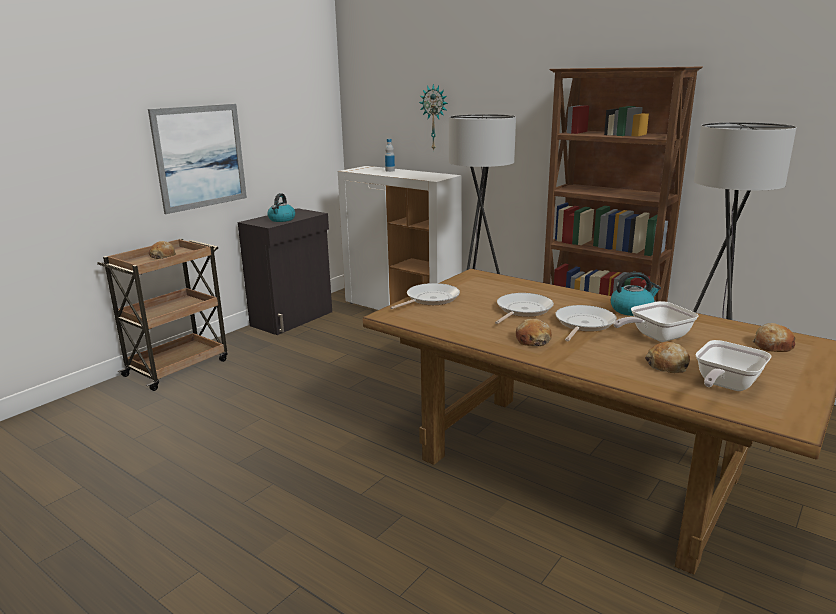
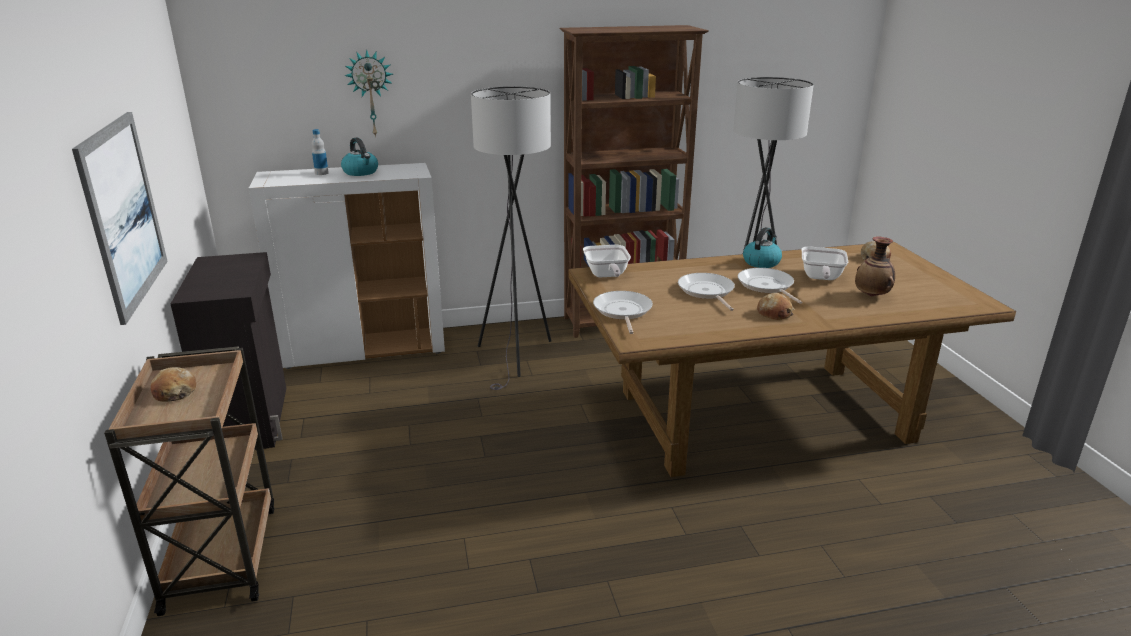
camera: 50 degrees left, 5 degrees up
kettle [267,193,295,222] -> kettle moved to [341,138,378,176]
bread [645,342,690,373] -> vase [855,237,895,297]
frying pan [695,340,771,391] -> frying pan moved to [583,245,631,277]

